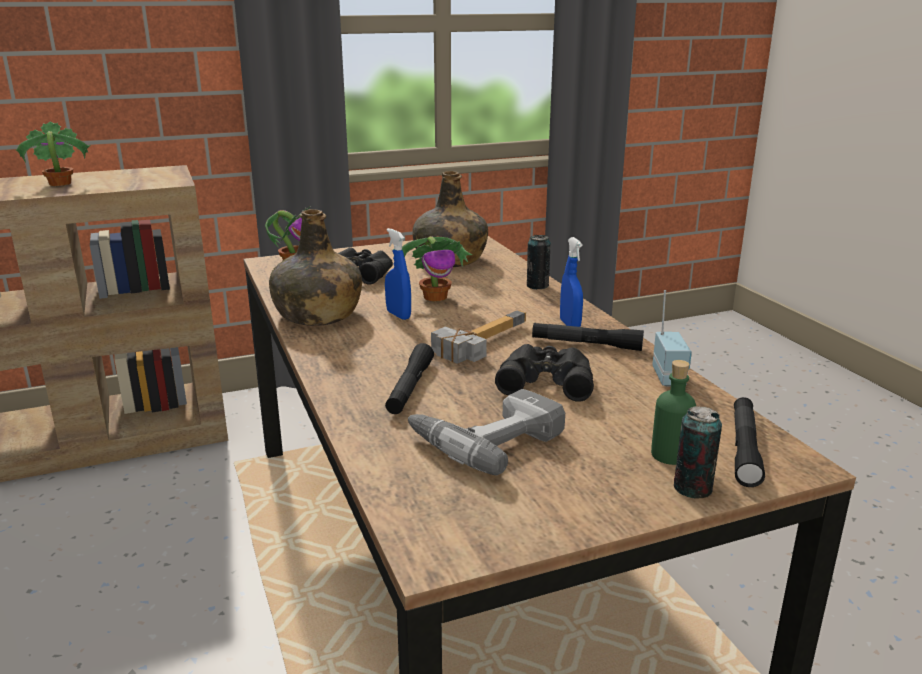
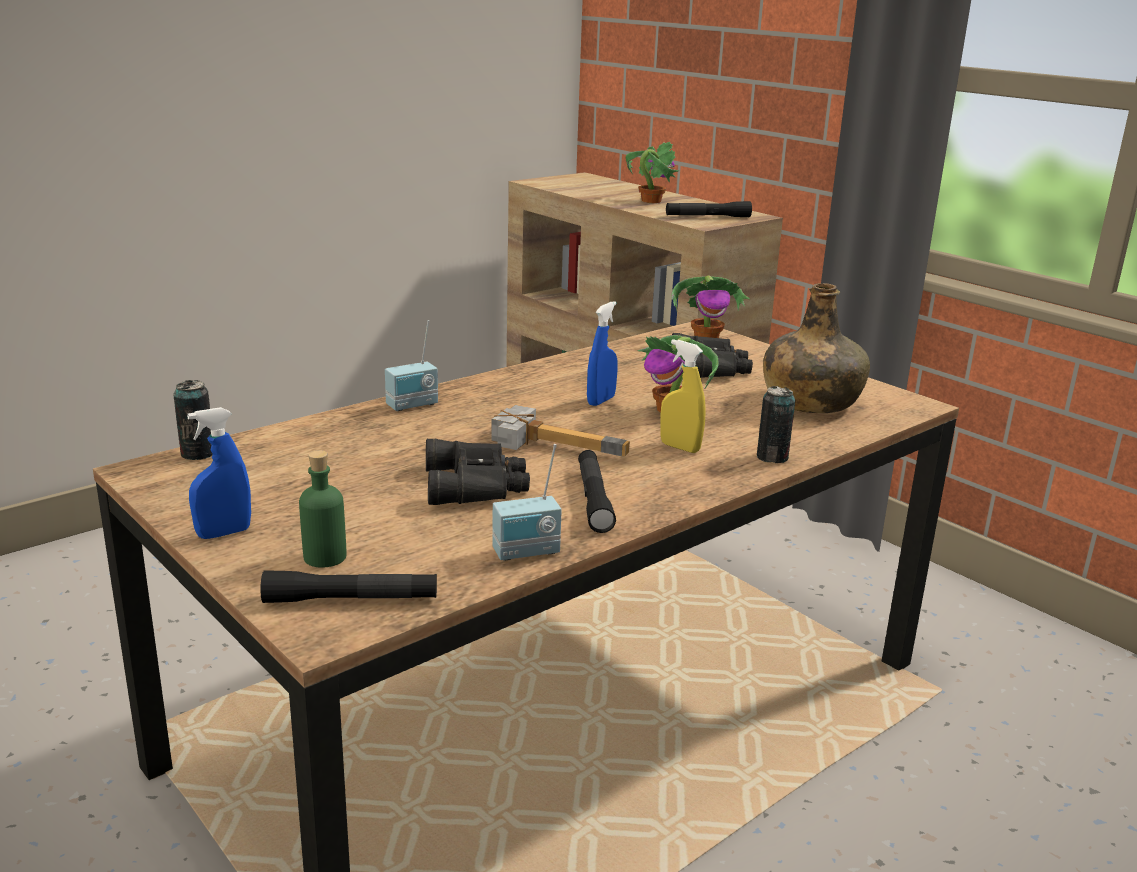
camera: 70 degrees right, 0 degrees up
green bottle [269,209,362,326] -> none
black flashlight [385,343,434,414] -> black flashlight moved to [666,201,752,217]
power drill [408,389,565,476] -> none
blue spray bottle [560,237,583,327] -> blue spray bottle moved to [187,407,251,539]
can [674,406,722,499] -> can moved to [173,380,213,460]
none -> radio [385,320,438,411]
none -> yellow spray bottle [660,339,706,453]

